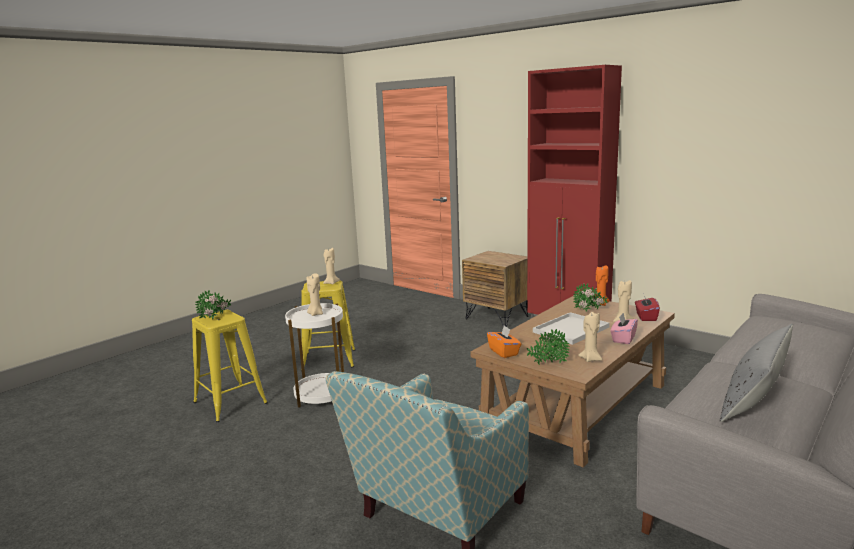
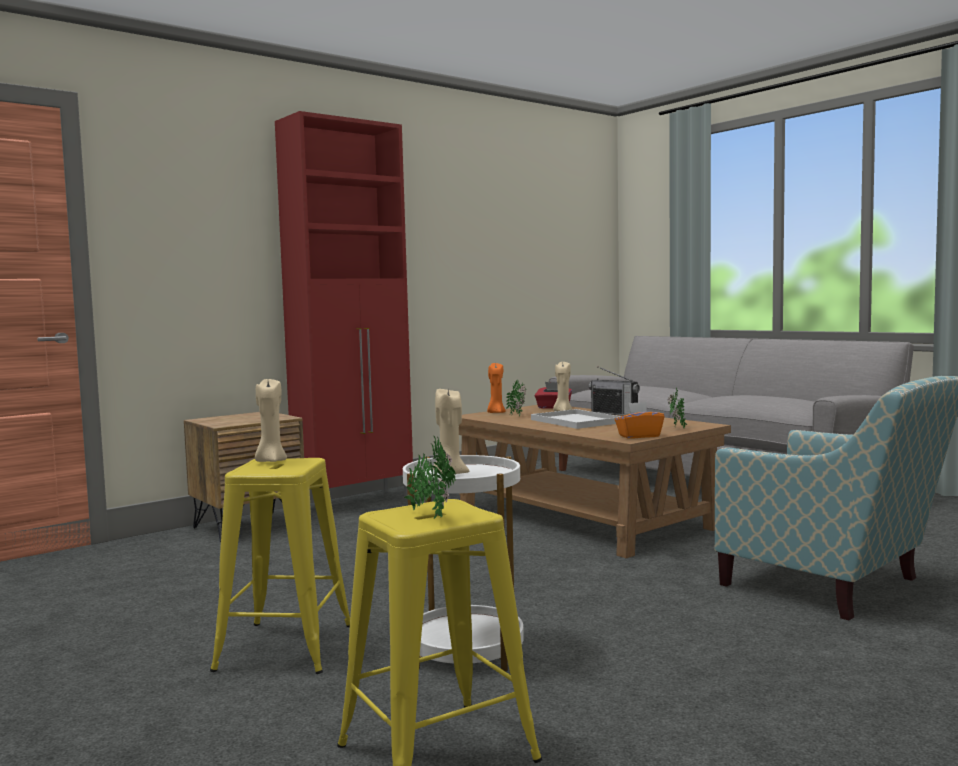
camera: 80 degrees left, 10 degrees down
beige candle [578,312,602,362] -> none
pink tissue box [610,313,638,344] -> radio [589,366,640,416]
grey pillow [720,324,793,422] -> none

